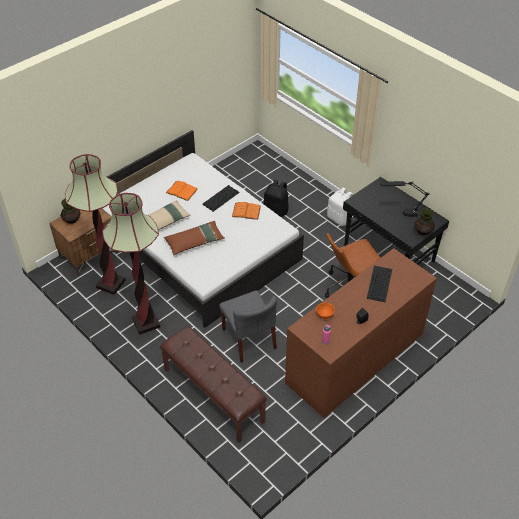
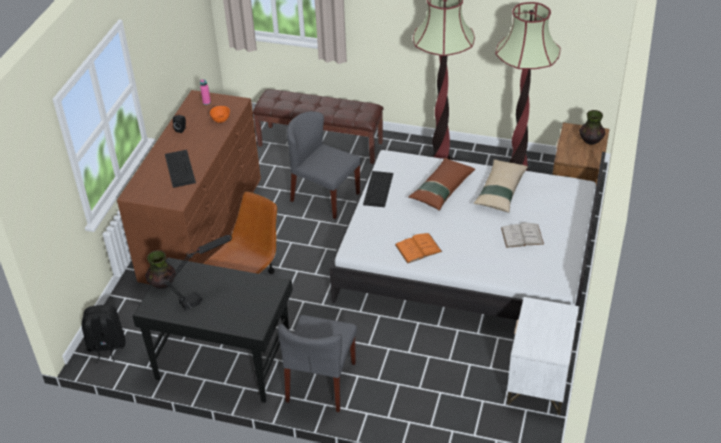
camera: 150 degrees right, 5 degrees down
orange book [166,181,198,201] -> white book [501,223,544,248]
keyboard [202,185,240,212] -> keyboard moved to [363,171,393,207]
black backpack [263,179,288,217] -> black backpack moved to [82,305,126,363]
white backpack [327,187,354,226] -> grey chair [278,315,357,412]
none -> white nightstand [507,297,579,415]

